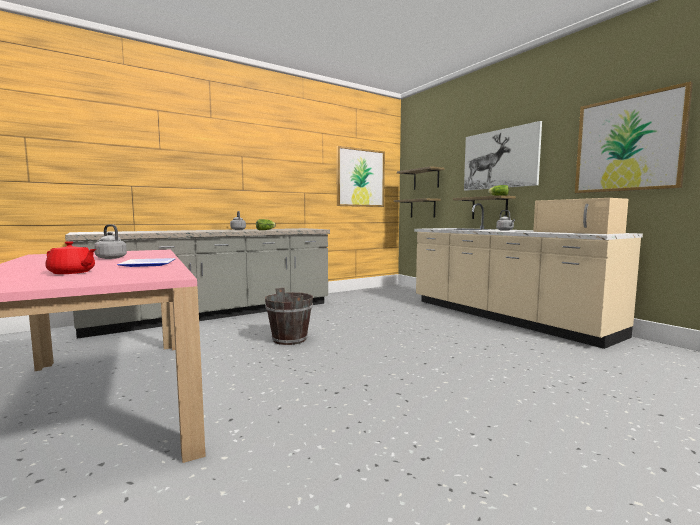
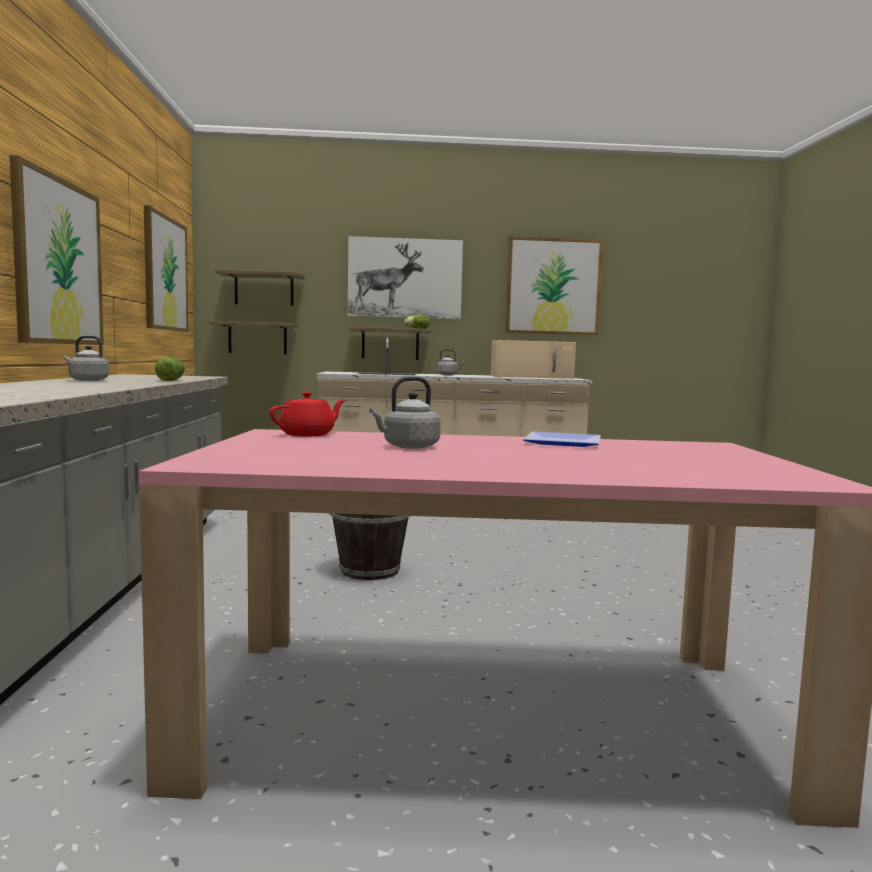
camera: 60 degrees left, 0 degrees up
red teapot [45,241,96,274] -> red teapot moved to [269,392,345,437]
none -> picture [9,155,104,345]

